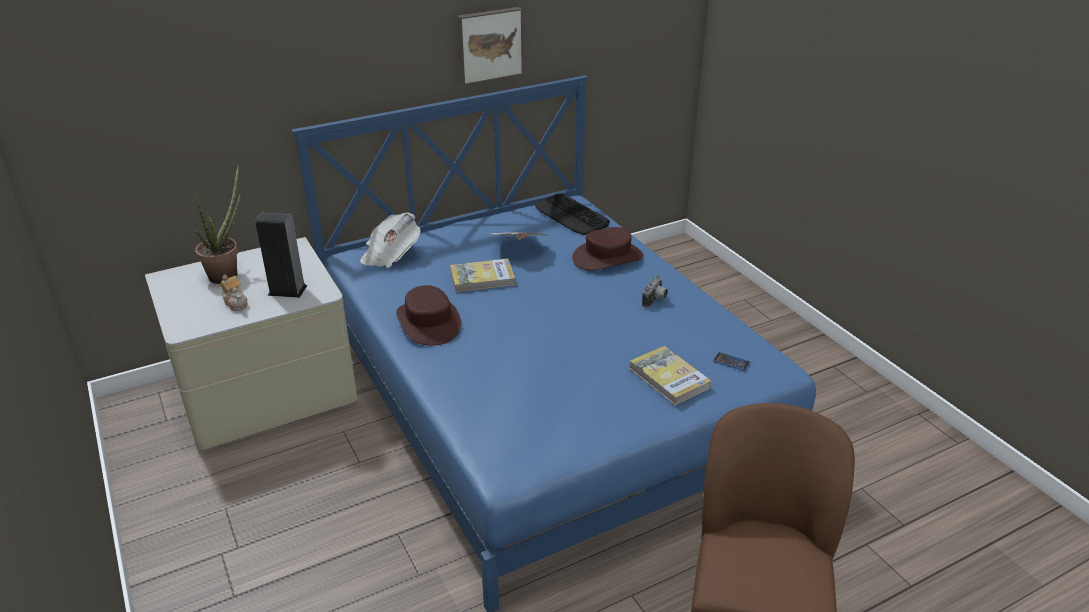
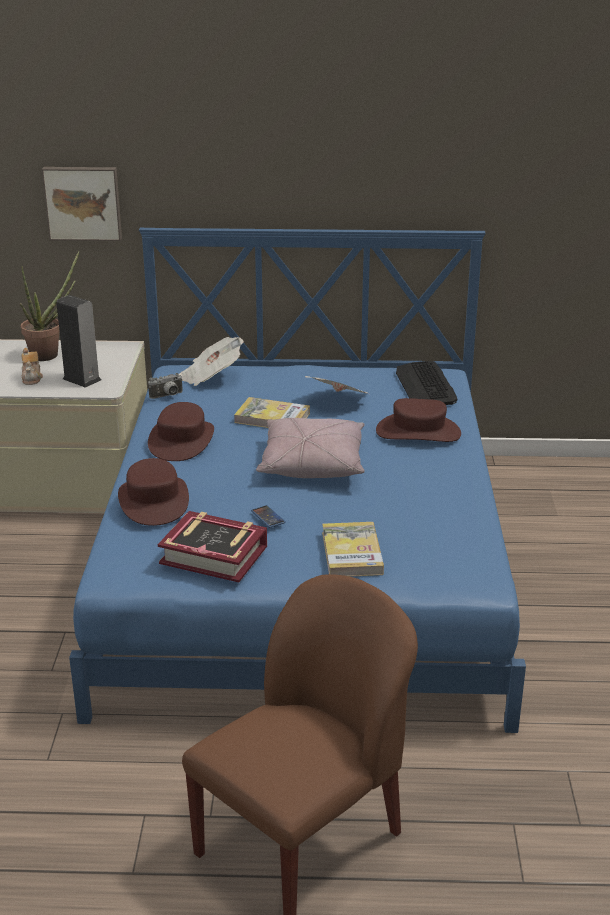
camera: 30 degrees right, 5 degrees down
picture [457,7,523,85] -> picture moved to [42,167,122,241]
camera [642,276,668,308] -> camera moved to [148,373,183,399]
phone [713,352,751,371] -> phone moved to [251,505,286,528]
none -> brown hat [118,458,189,526]
none -> book [158,511,267,582]
none -> purple pillow [256,418,365,478]

